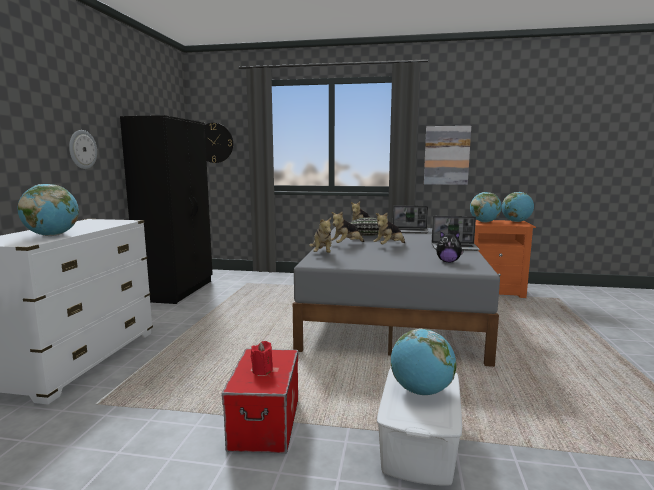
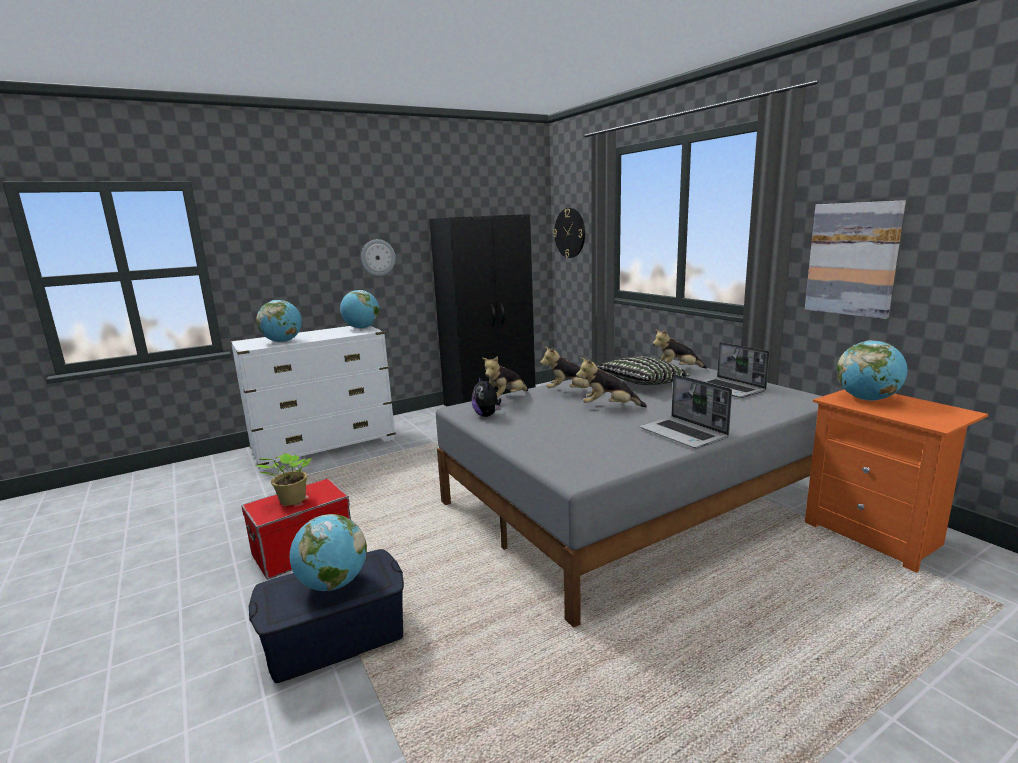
camera: 50 degrees right, 5 degrees up
red candle [251,341,273,375] -> potted plant [256,453,312,505]
white storage box [377,367,462,486] -> blue storage box [249,549,404,683]
plush toy [436,231,464,262] -> plush toy moved to [471,376,501,417]
globe [502,192,534,222] -> globe moved to [340,290,379,329]

